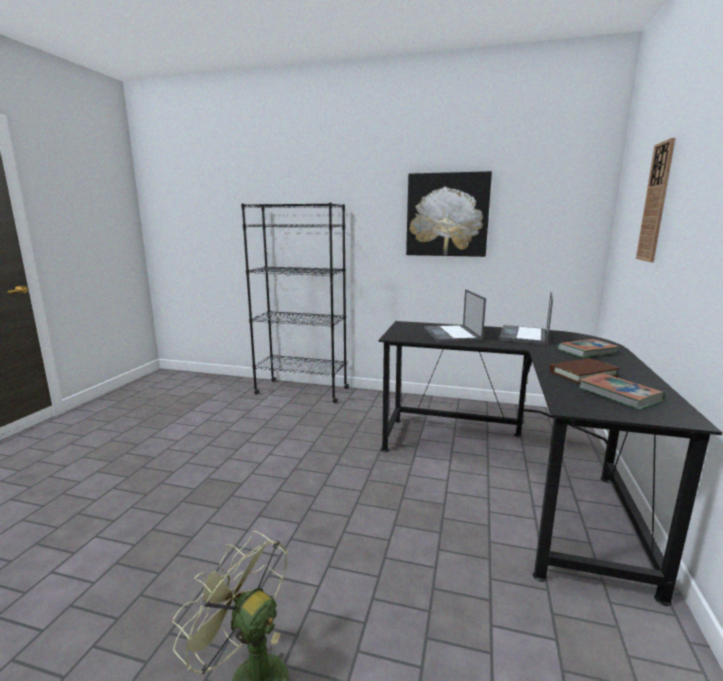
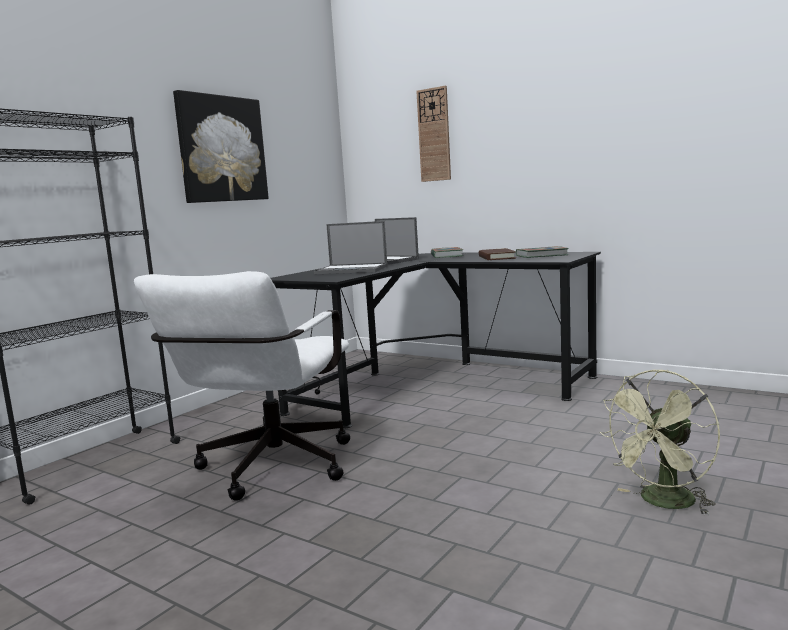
camera: 70 degrees left, 5 degrees down
none -> white office chair [134,271,350,501]

